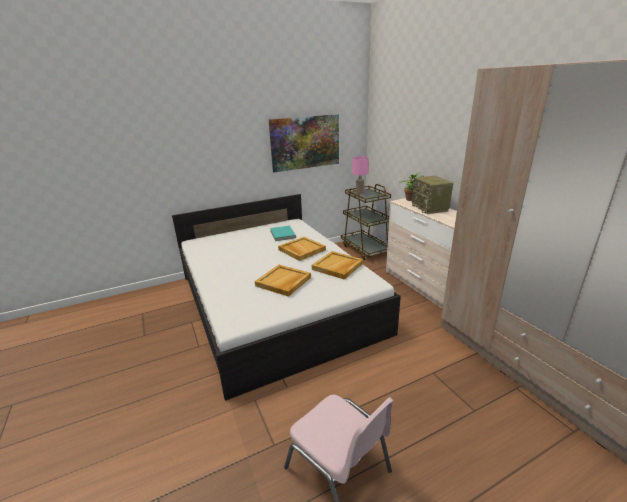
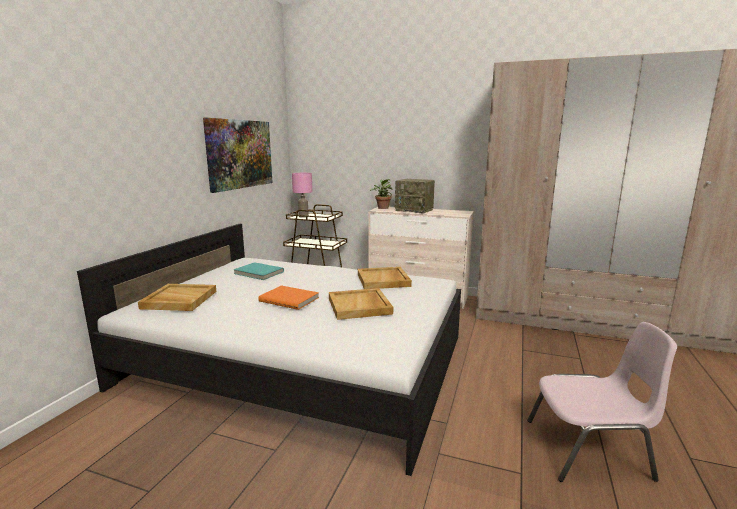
camera: 45 degrees left, 10 degrees down
beige tray [278,237,326,261] -> beige tray moved to [138,284,217,311]
none -> orange book [258,285,319,310]

